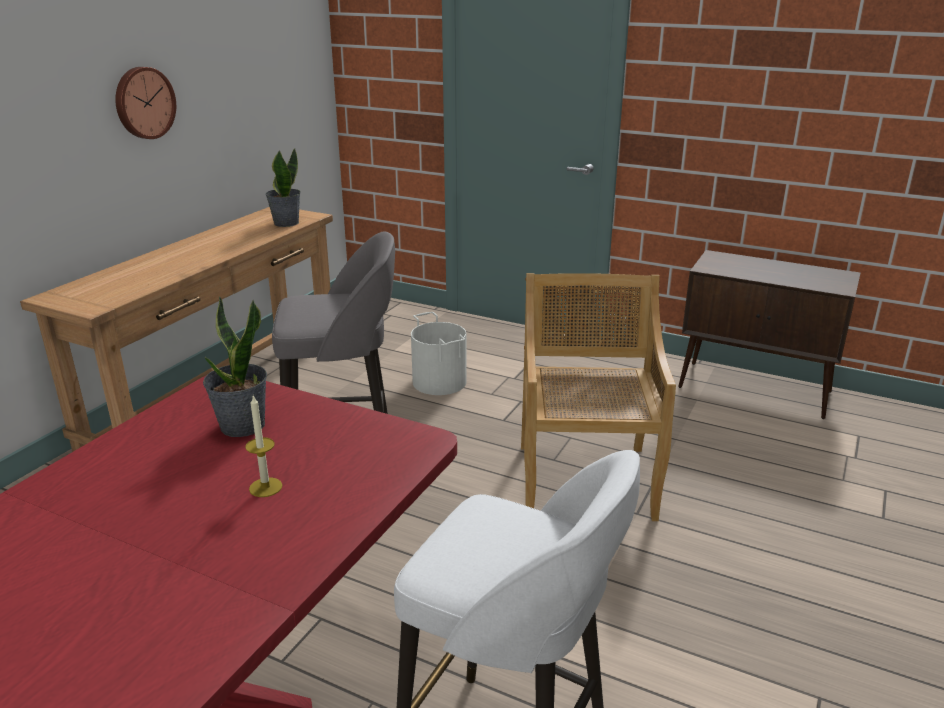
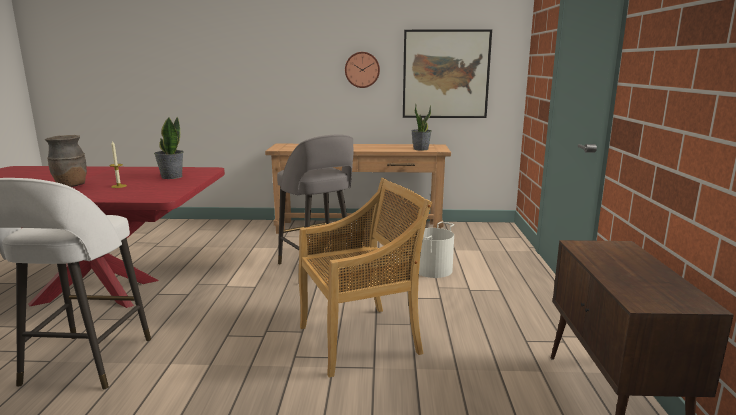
camera: 65 degrees right, 10 degrees down
none -> brown vase [45,135,87,187]
none -> picture [403,29,492,118]

